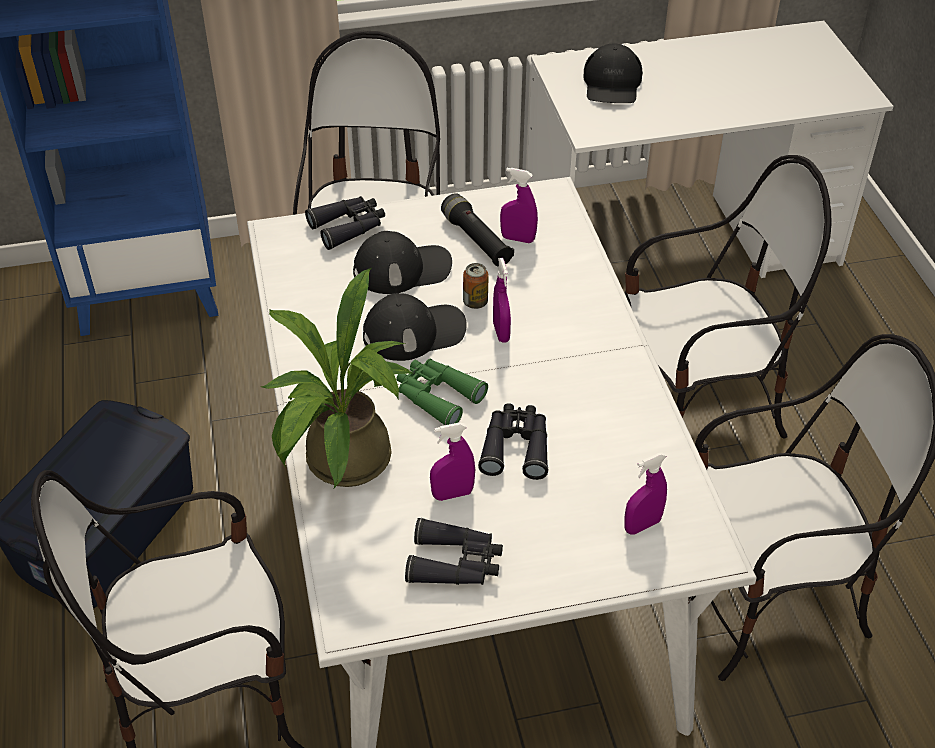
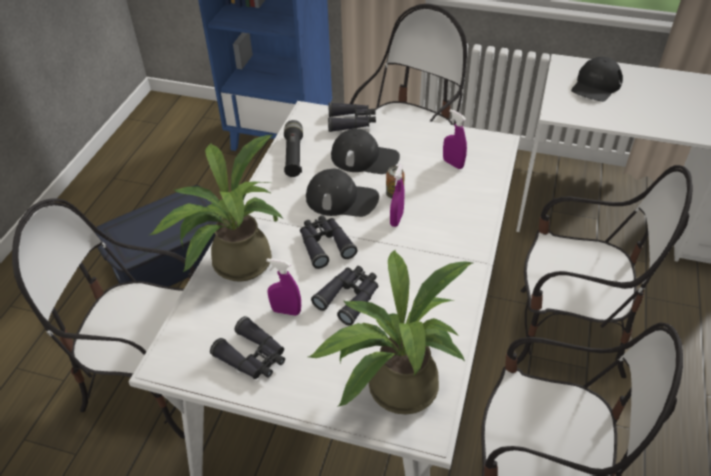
camera: 30 degrees right, 0 degrees up
green binoculars [396,358,488,425] -> black binoculars [300,215,357,269]
black flashlight [441,193,514,267] -> black flashlight moved to [284,120,303,177]
purple spray bottle [624,452,667,535] -> potted plant [308,249,472,415]

